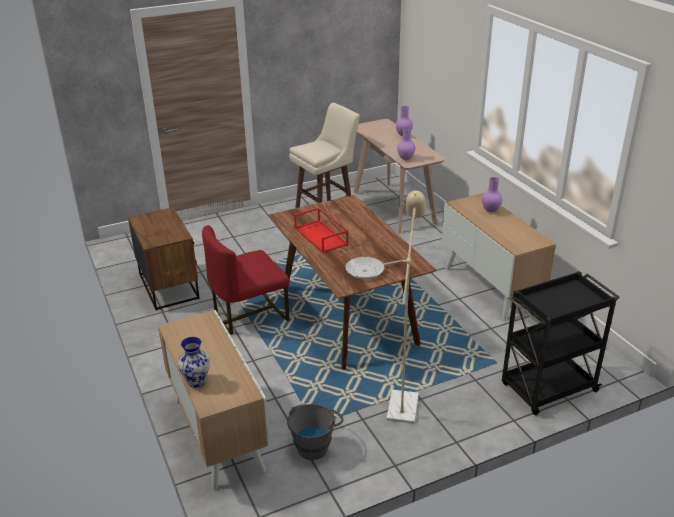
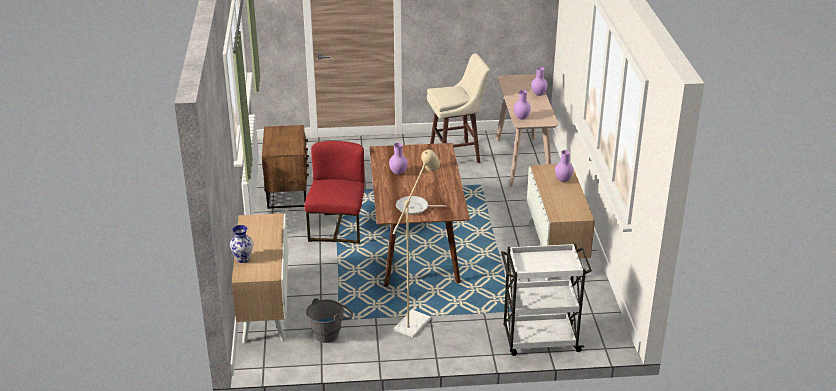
camera: 20 degrees right, 0 degrees up
red chair [202,225,290,335] -> red chair turned 105 degrees clockwise [305,141,365,244]
red tray [294,207,348,253] -> purple vase [389,143,408,175]
black cart [502,271,620,415] -> white cart [501,244,592,356]

